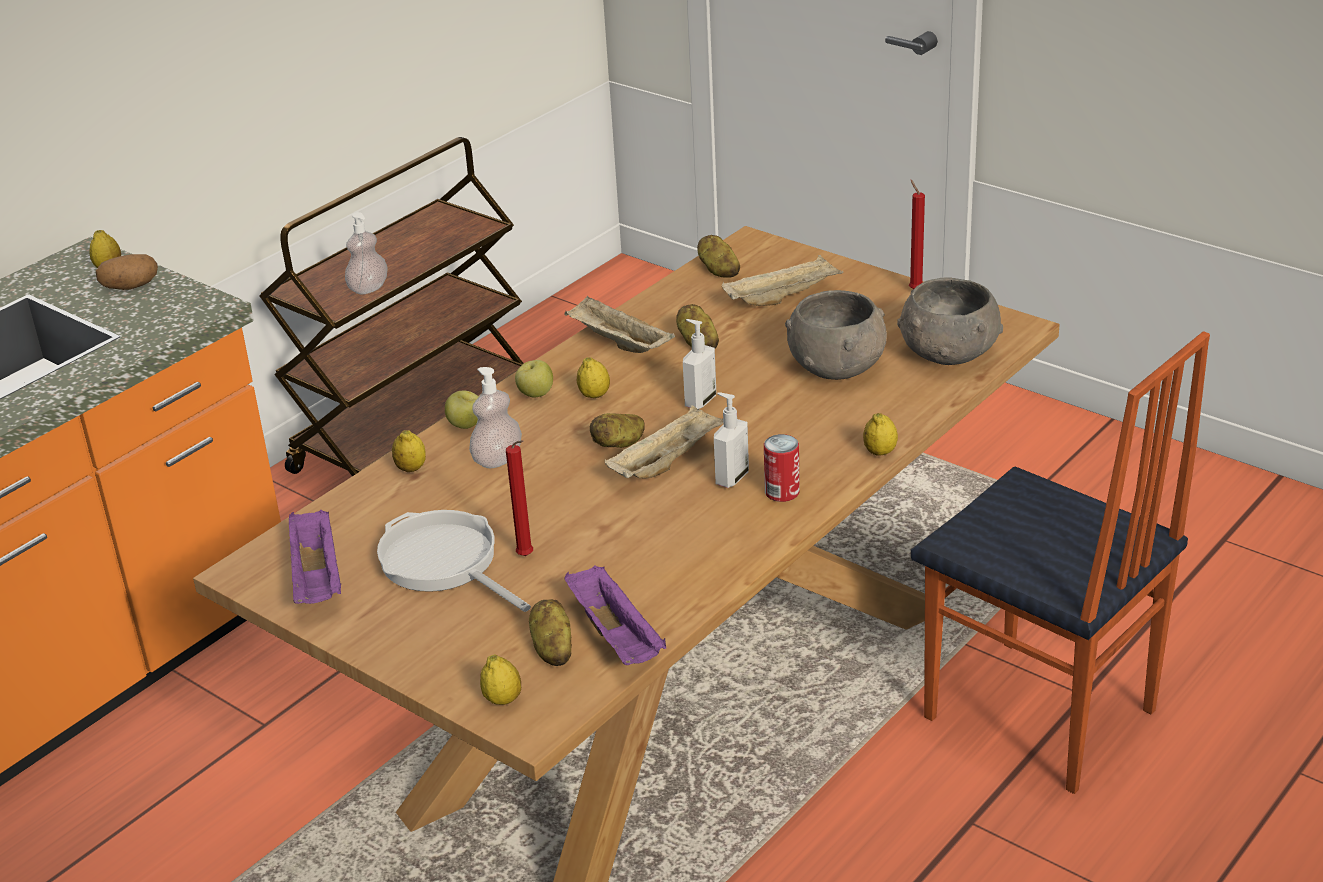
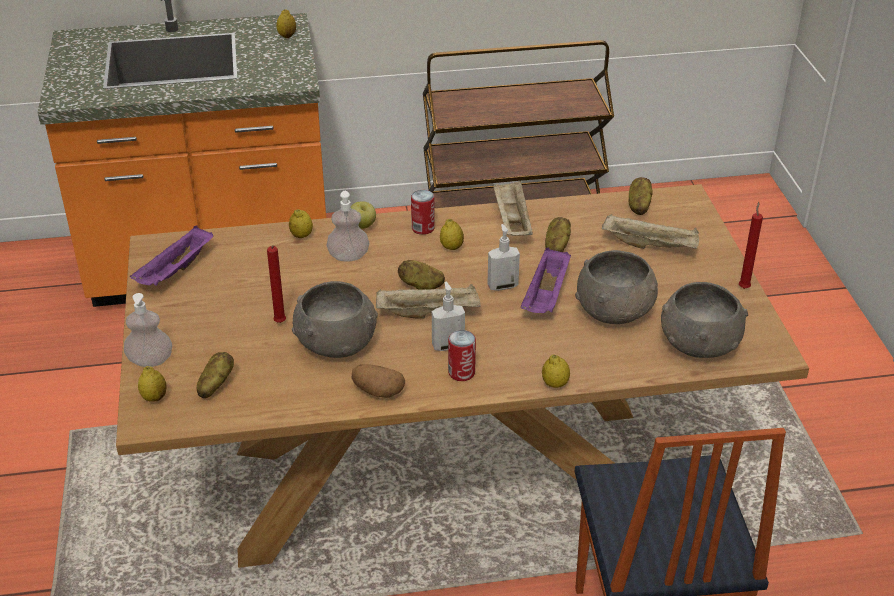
camera: 40 degrees right, 5 degrees up
potato [96,254,158,290] -> potato moved to [352,364,405,398]
soap dispenser [345,212,388,294] -> soap dispenser moved to [124,293,172,367]
frying pan [377,510,531,612] -> none
apple [515,360,553,397] -> can [411,190,435,235]
purple tray [564,566,666,665] -> purple tray moved to [521,247,571,313]
none -> grey bowl [292,281,378,358]

